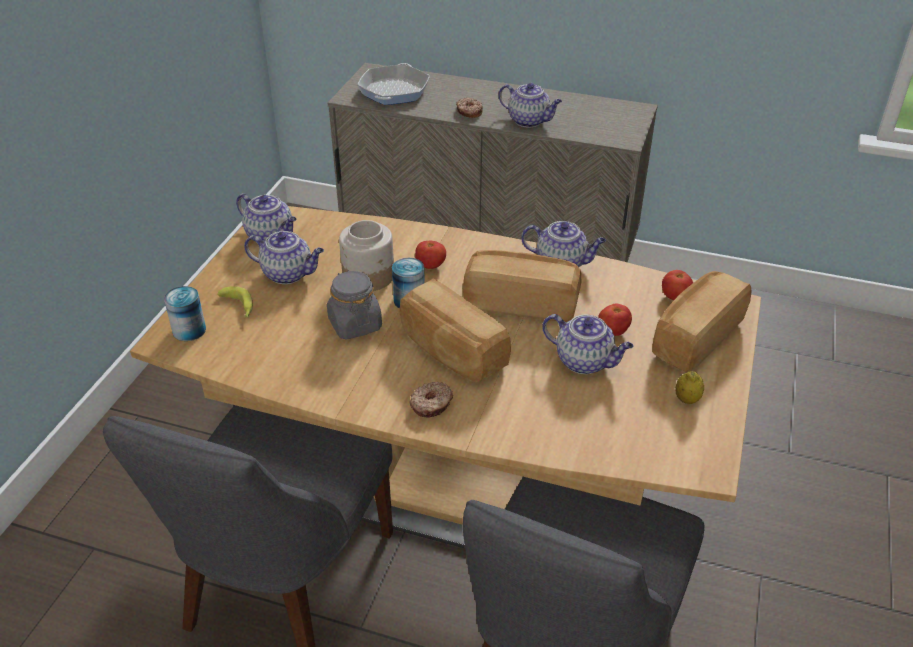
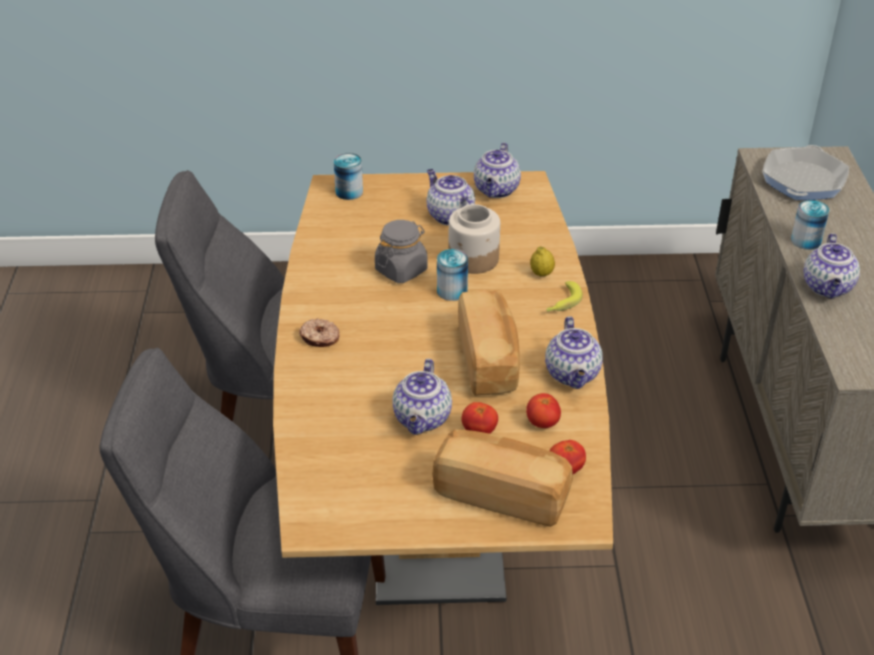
camera: 70 degrees right, 0 degrees up
banana [217,286,253,318] -> banana moved to [546,281,583,312]
teapot [244,231,324,284] -> teapot turned 150 degrees clockwise [426,169,475,225]
frying pan [357,63,430,105] -> frying pan turned 60 degrees counterclockwise [762,145,849,200]
bread [399,278,511,382] -> none
tomato [415,241,446,269] -> tomato moved to [526,393,561,428]
donut [456,97,483,118] -> can [791,200,829,250]
lemon [675,371,704,404] -> lemon moved to [530,246,555,276]

